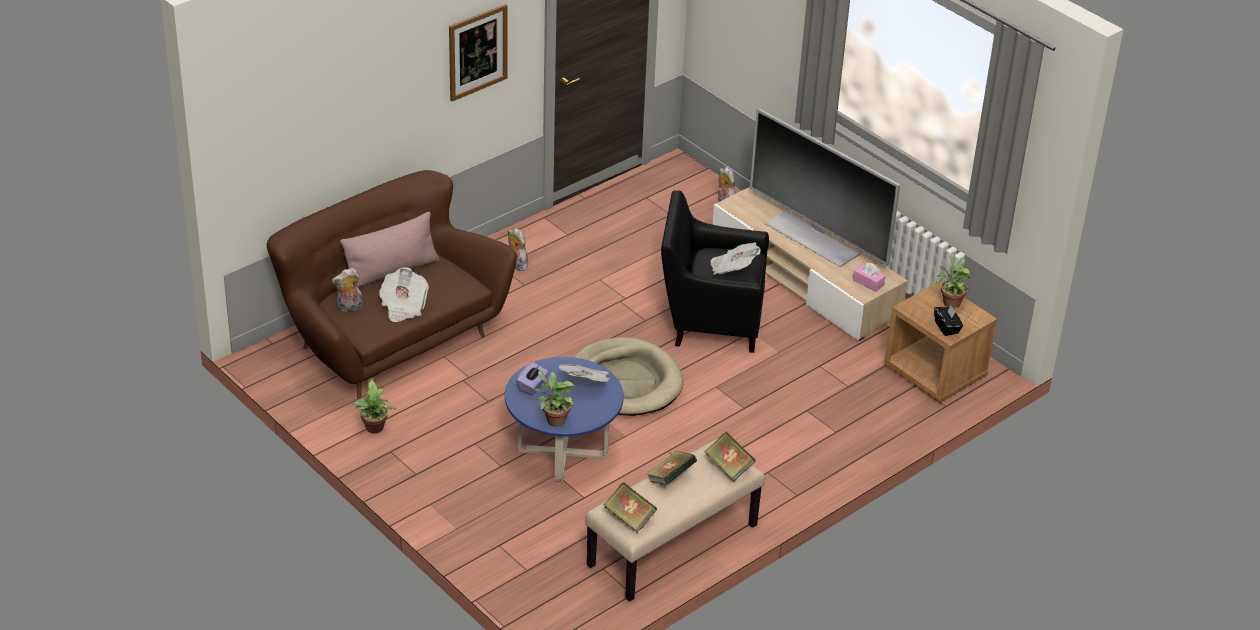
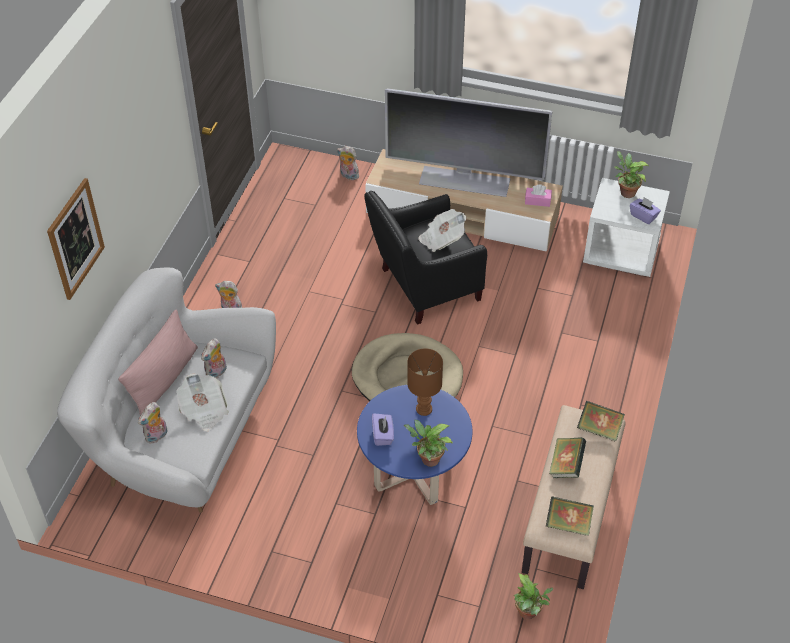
camera: 30 degrees left, 10 degrees up
brown sofa [267,170,517,399] -> white sofa [57,268,276,513]
potted plant [352,380,396,433] -> potted plant moved to [514,573,553,620]
picture [449,4,507,102] -> picture moved to [47,178,105,300]
newspaper [559,365,610,382] -> brown table lamp [407,348,443,416]
brown nightstand [884,282,997,402] -> white nightstand [583,178,670,277]
black tissue box [934,305,963,336] -> purple tissue box [630,197,661,224]
none -> plush toy [201,338,227,379]

